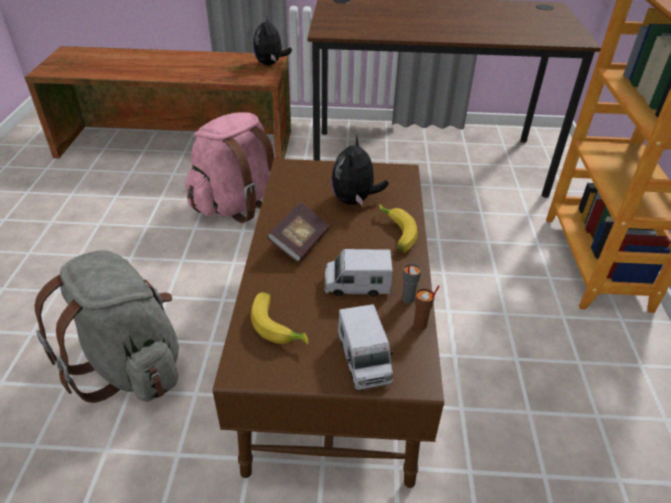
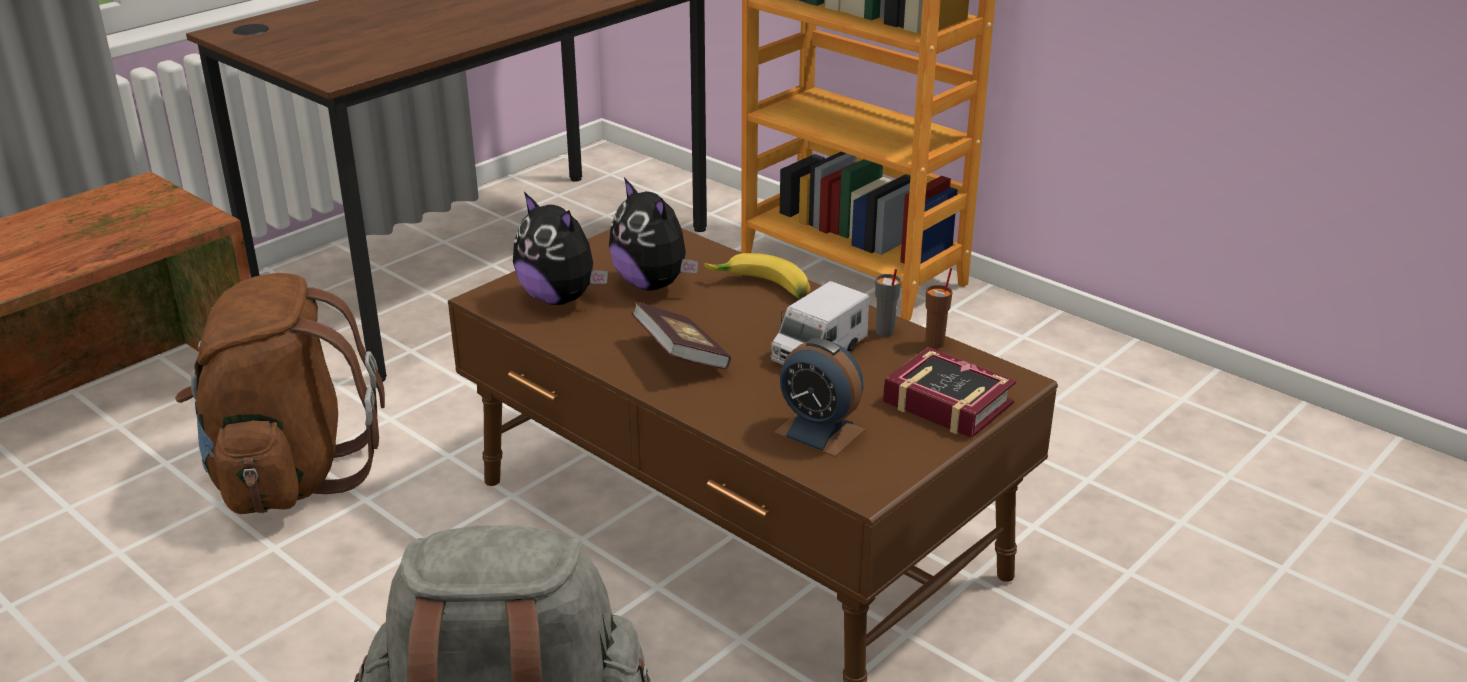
camera: 50 degrees left, 10 degrees down
pink backpack [185,112,275,223] -> brown backpack [175,273,385,514]
banana [251,292,308,345] -> alarm clock [774,338,866,457]
plush toy [253,16,292,65] -> plush toy moved to [513,192,608,305]
toy truck [338,304,393,390] -> book [883,347,1016,438]

